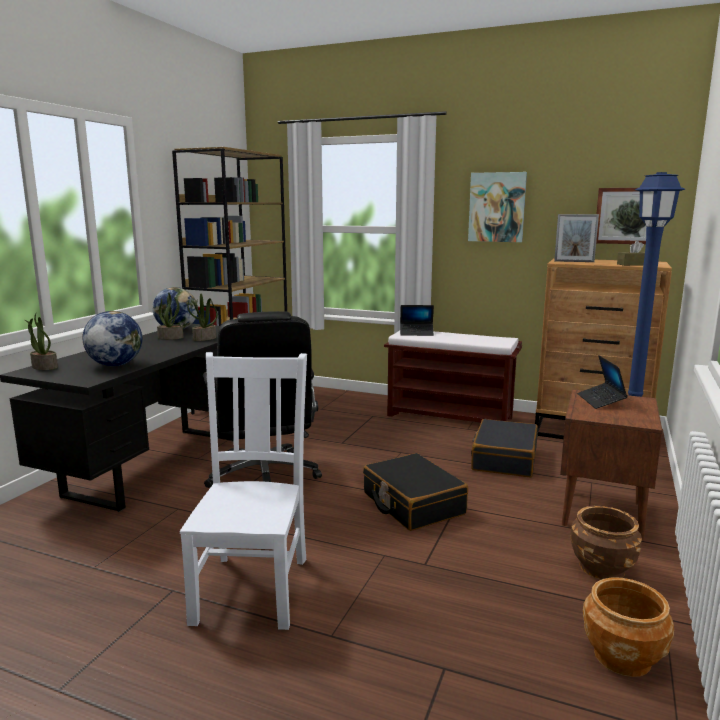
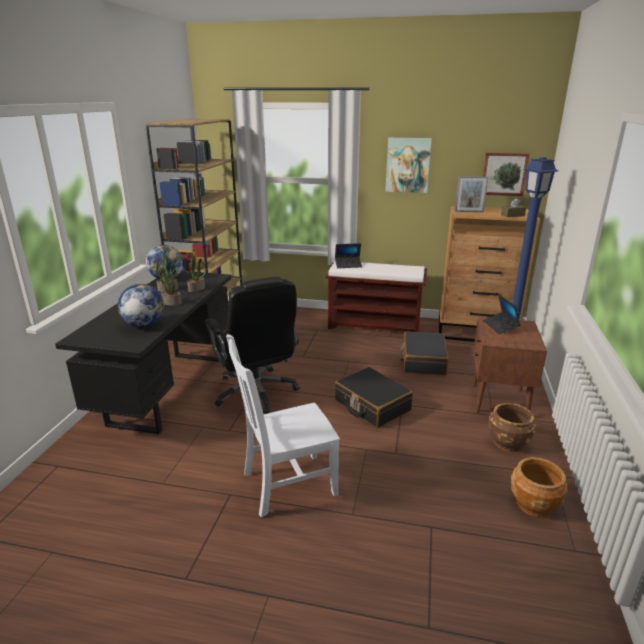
camera: 10 degrees left, 10 degrees up
potted plant [25,313,58,370] -> potted plant moved to [159,266,182,306]
white chair [180,352,307,630] -> white chair turned 105 degrees counterclockwise [226,334,340,518]

